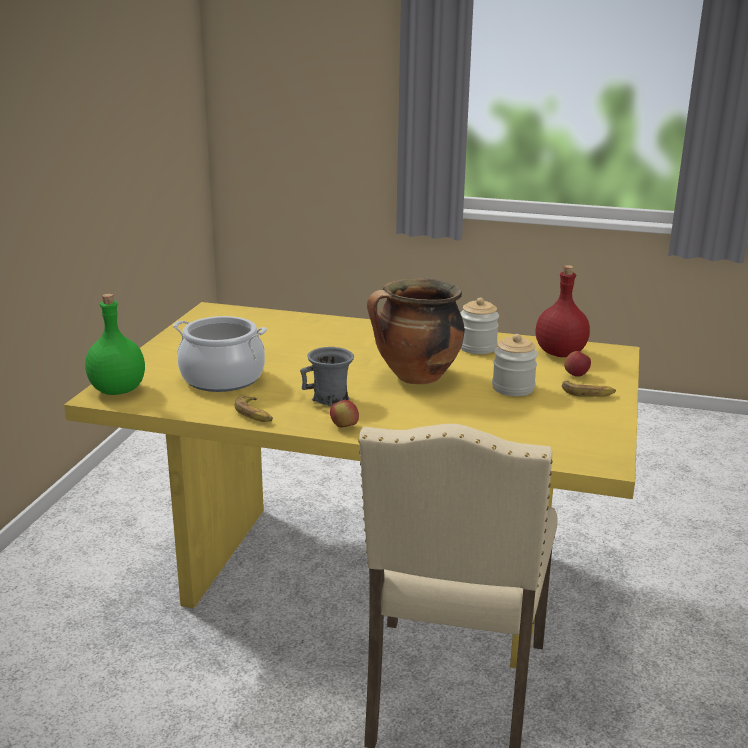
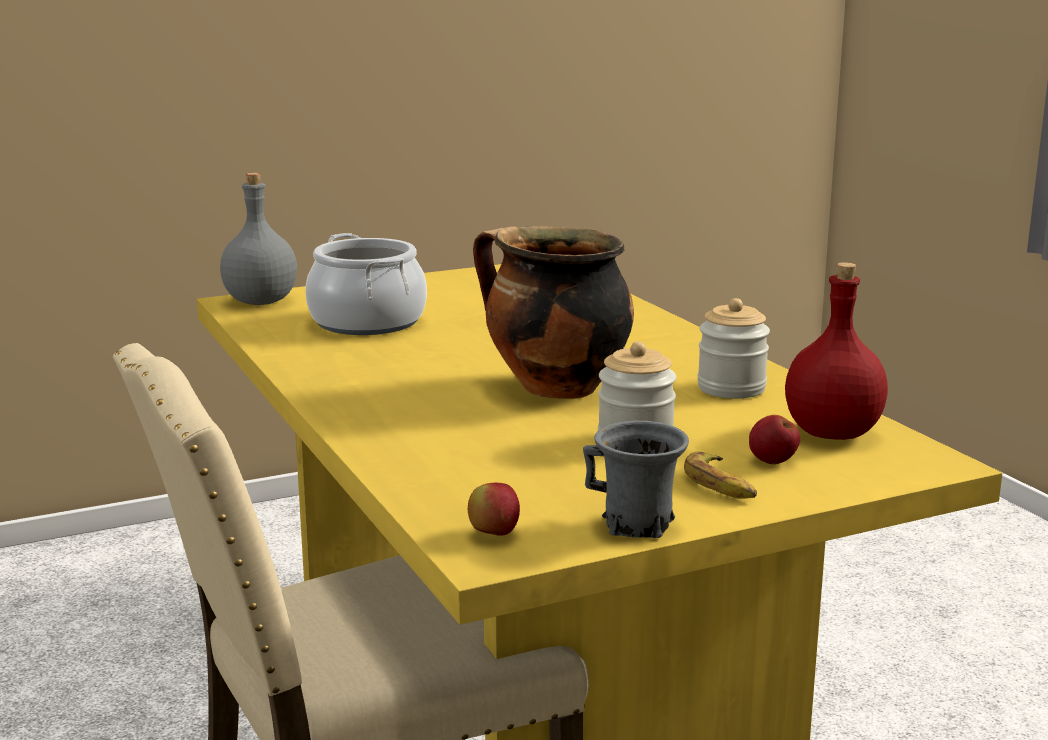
camera: 50 degrees right, 5 degrees down
green bottle [85,294,145,395] -> grey bottle [220,173,297,305]
banana [235,396,273,422] -> none
grey mug [300,347,354,406] -> grey mug moved to [583,421,689,538]
apple [330,400,359,428] -> apple moved to [468,483,520,536]

